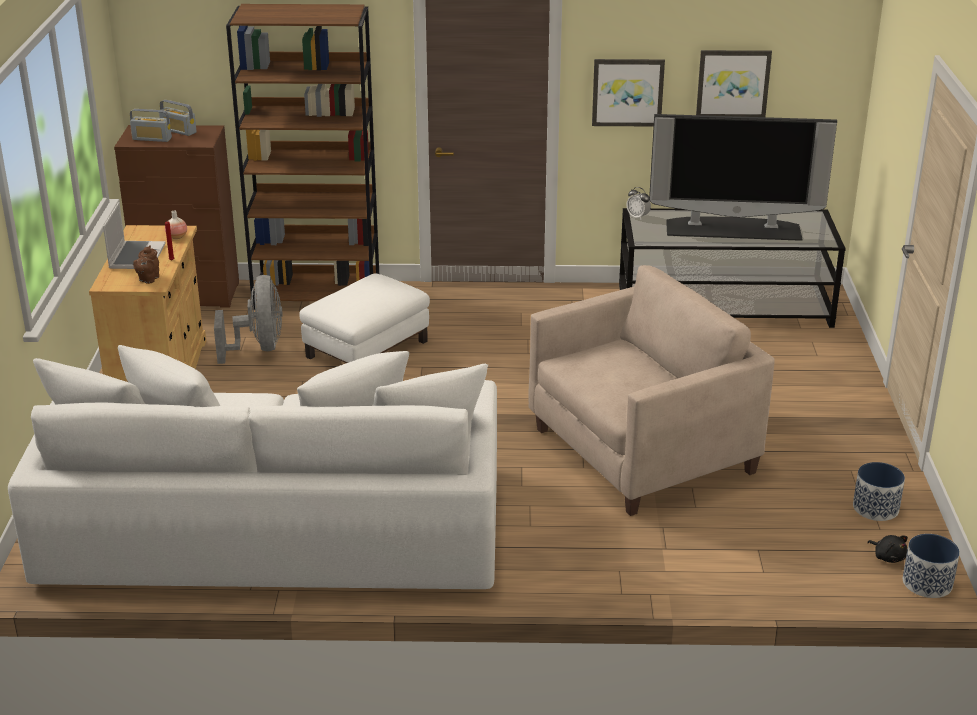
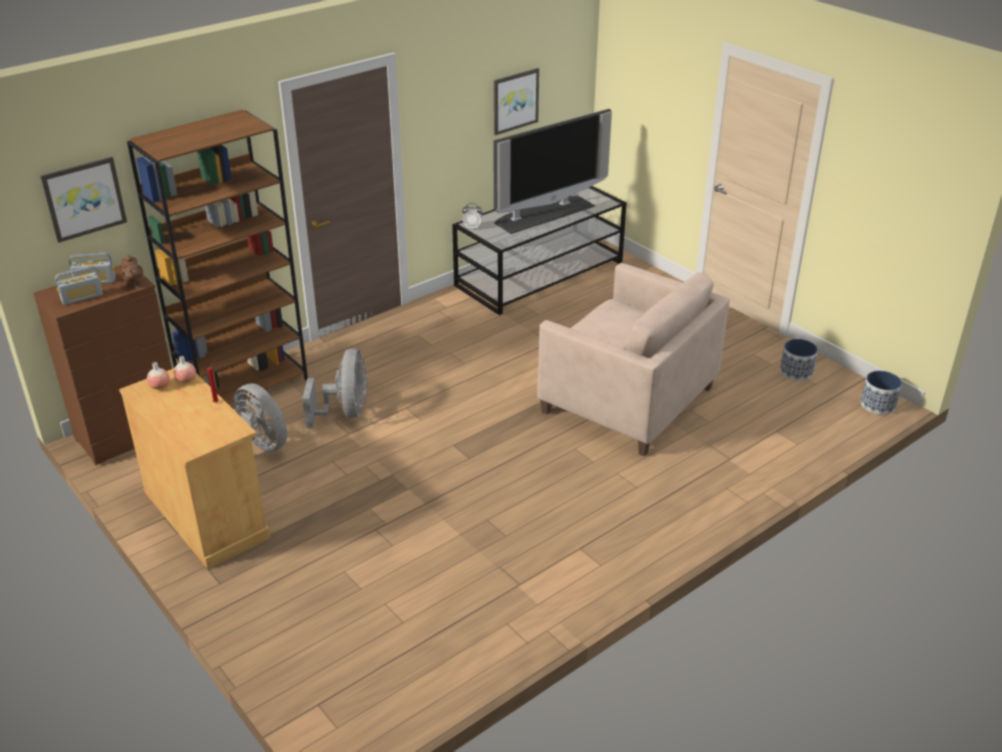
camera: 40 degrees left, 5 degrees up
white sofa [8,345,497,589] -> none
laptop [103,202,166,269] -> none
brown teapot [133,245,159,284] -> brown teapot moved to [121,254,143,288]
white ottoman [299,274,430,363] -> grey fan [302,349,368,428]
beige armchair [529,265,775,516] -> beige armchair turned 105 degrees clockwise [537,263,730,456]
picture [592,59,665,126] -> picture moved to [40,157,127,243]
black plush toy [867,535,908,563] -> none
none -> vase [147,362,170,390]

